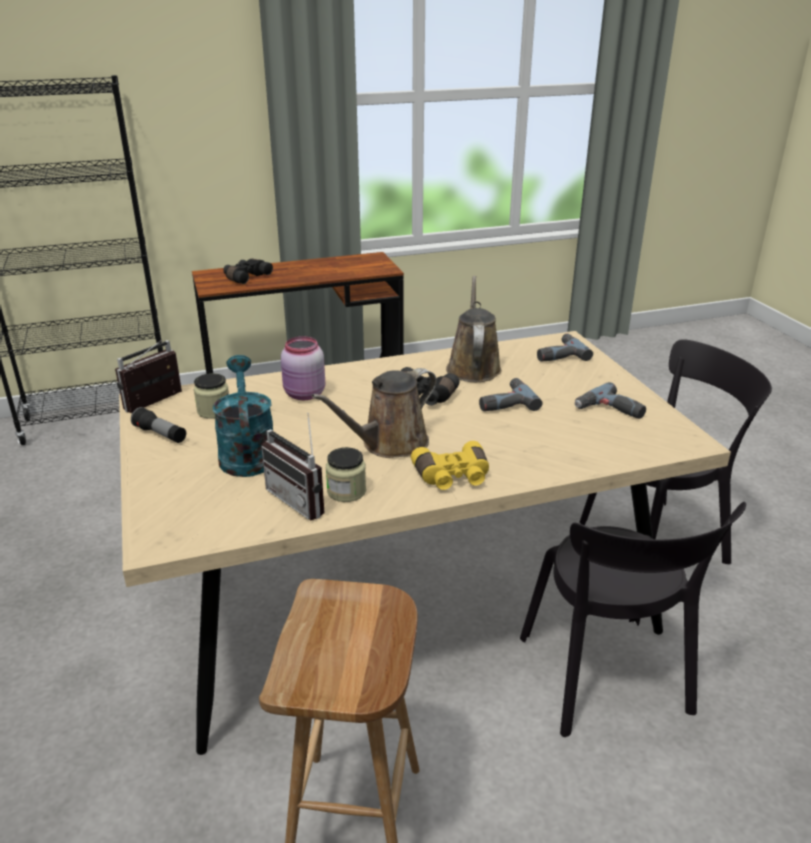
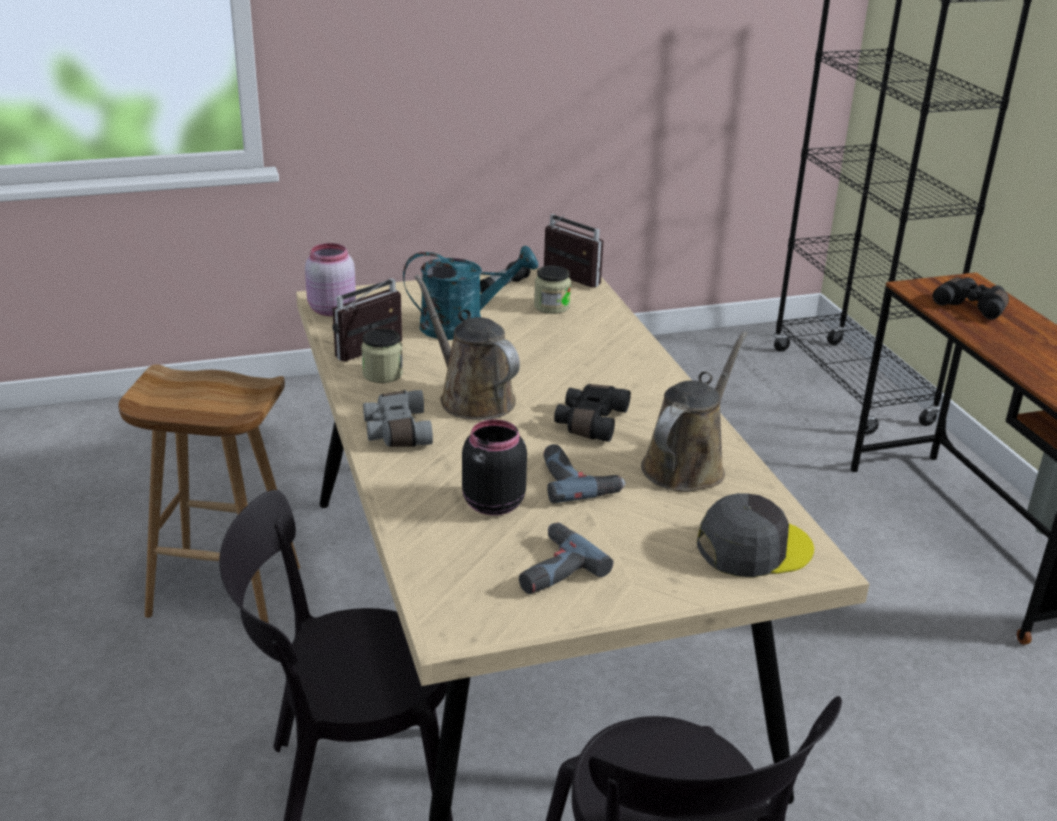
camera: 90 degrees right, 0 degrees up
pink jar [281,336,325,400] -> pink jar moved to [305,243,356,316]
yellow binoculars [411,441,489,490] -> grey binoculars [363,390,433,447]
brown watering can [446,276,502,382] -> brown watering can turned 60 degrees counterclockwise [641,331,748,492]
power drill [537,334,593,362] -> grey cap [697,493,814,577]
none -> black jar [462,419,527,515]

